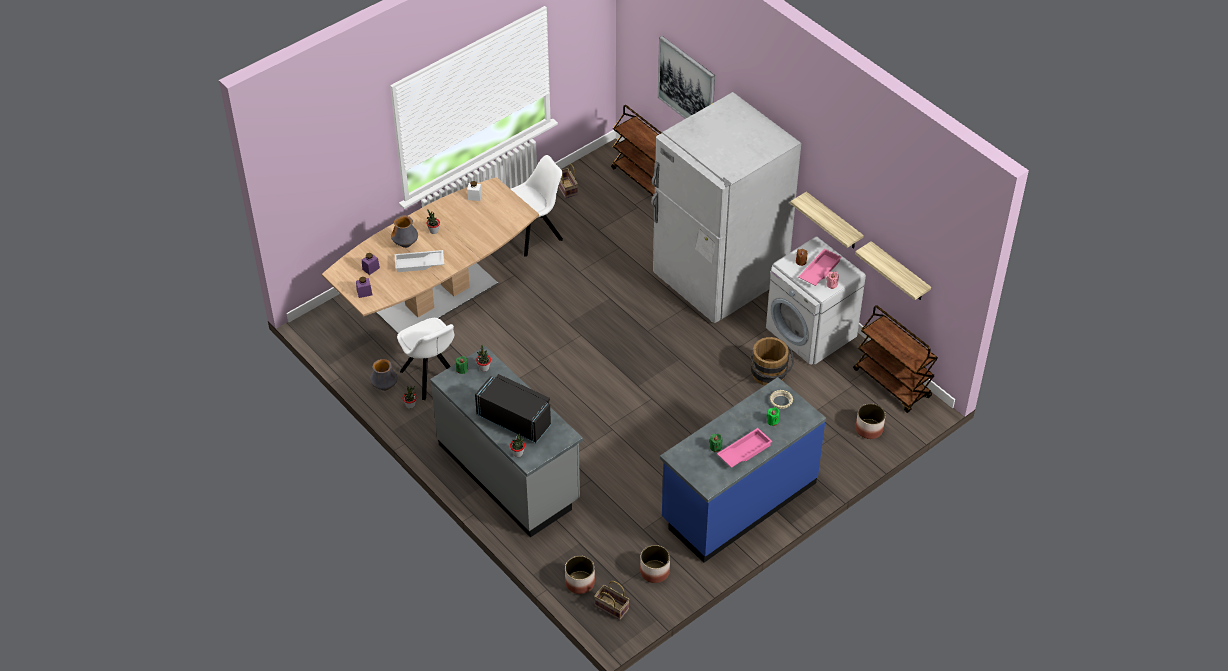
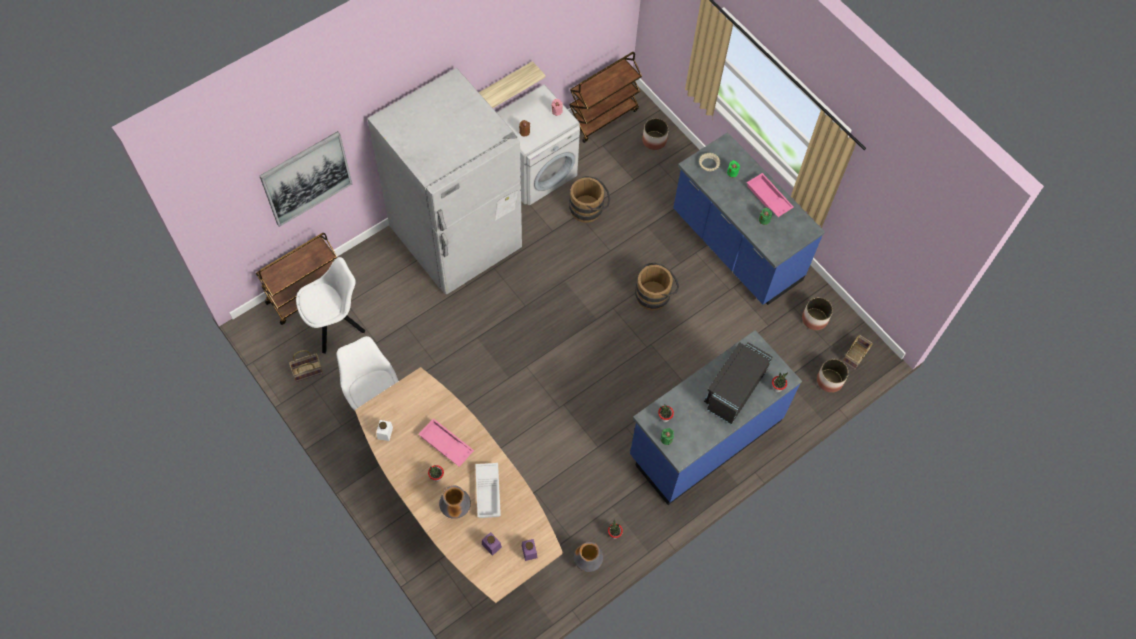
camera: 90 degrees left, 15 degrees up
white chair [397,318,454,400] -> white chair moved to [296,257,365,354]
grey counter [430,346,583,537] -> blue counter [630,330,802,505]
pink tray [799,248,841,286] -> pink tray moved to [418,418,474,467]
shelf [855,241,931,300] -> none
none -> brown bucket [635,263,679,310]

